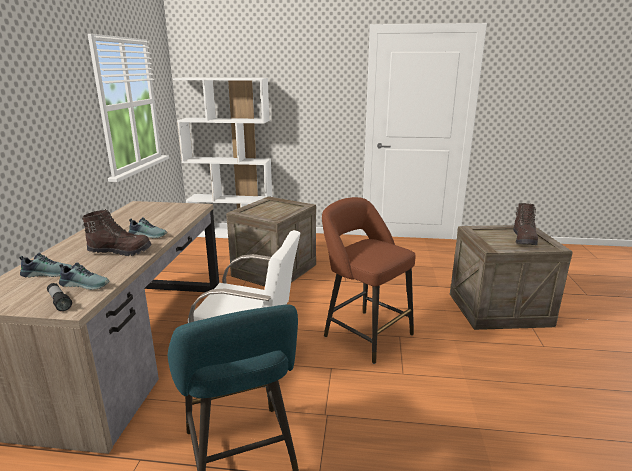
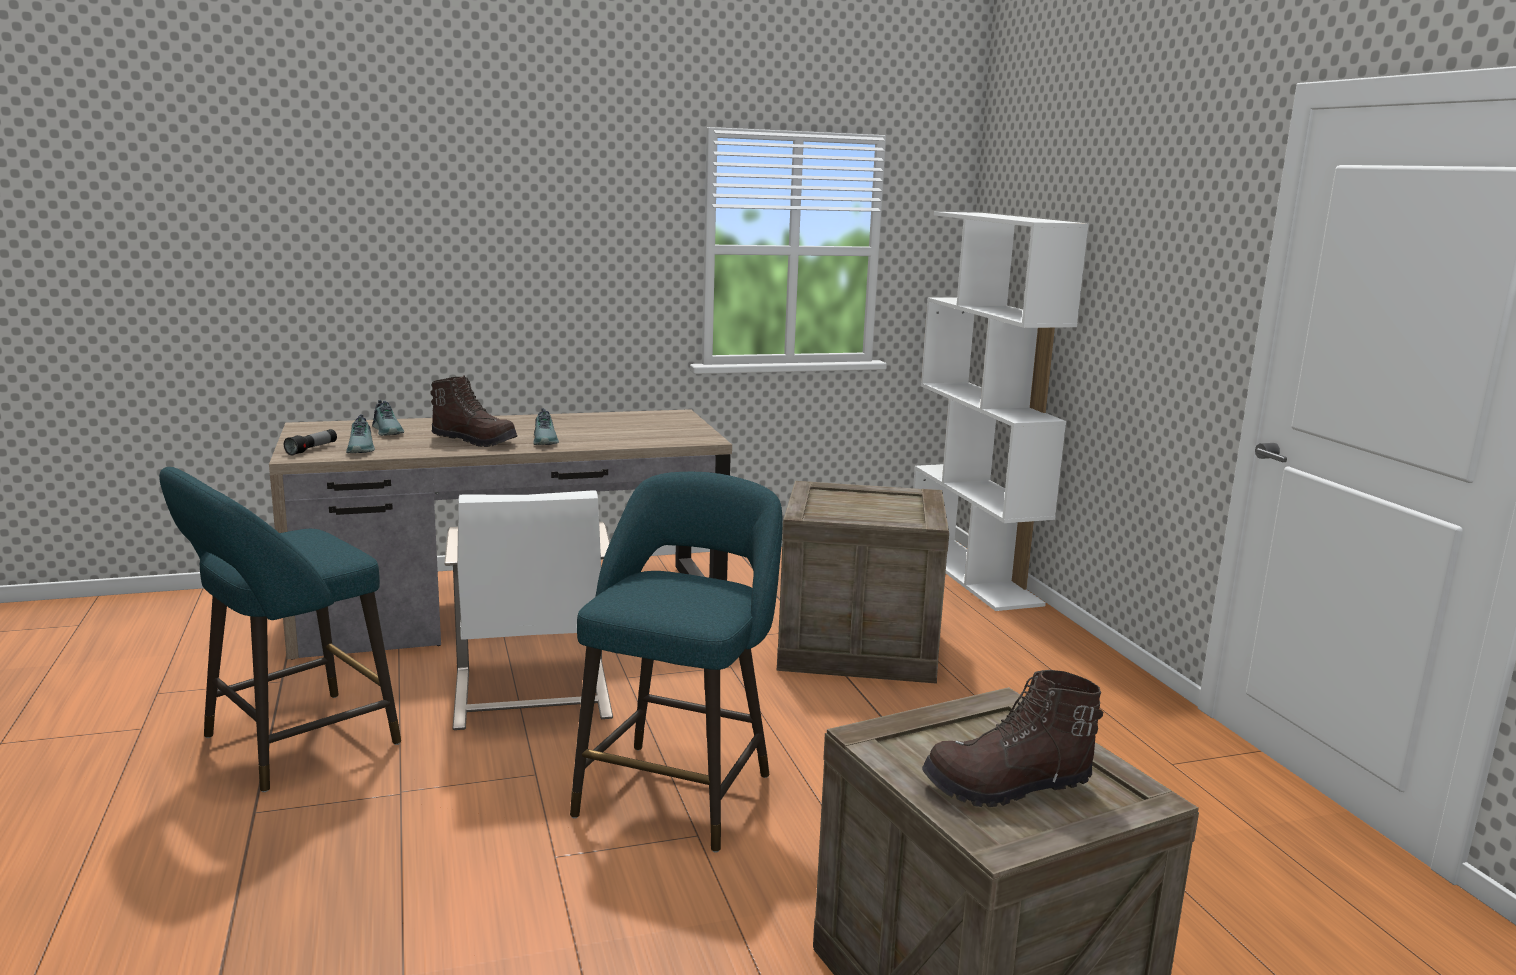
camera: 65 degrees right, 5 degrees down
brown boot [82,209,152,256] -> brown boot turned 45 degrees counterclockwise [431,375,517,447]
brown stool [322,197,415,364] -> turquoise stool [570,472,782,853]

